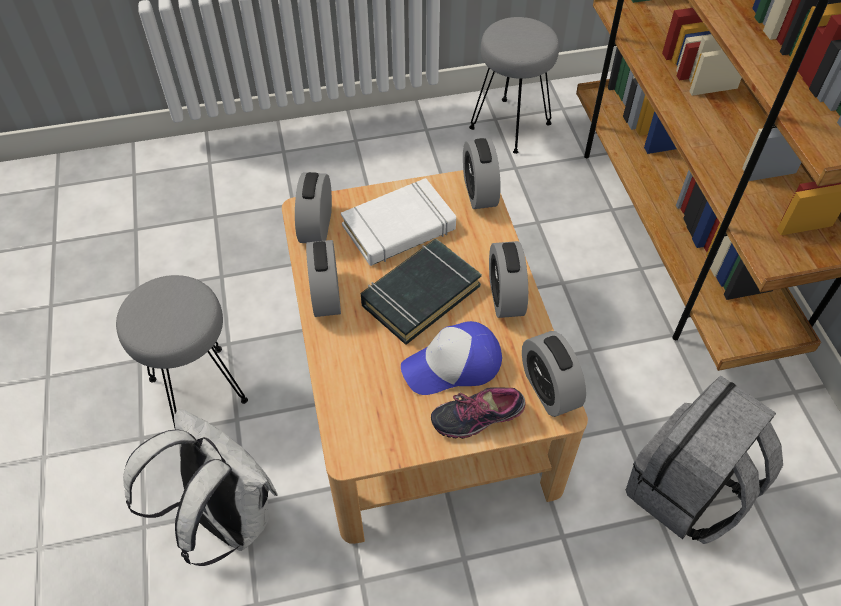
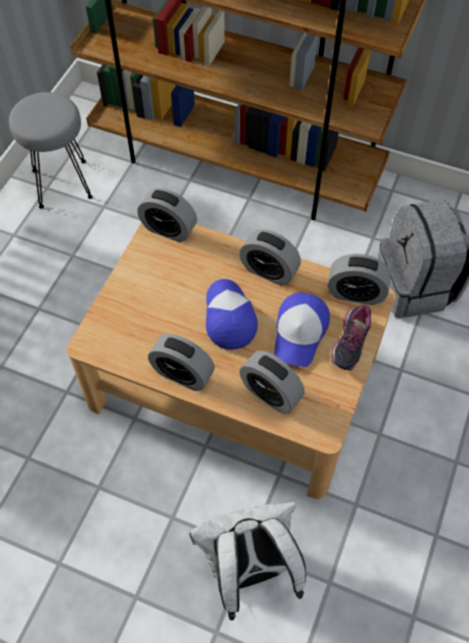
camera: 55 degrees left, 5 degrees up
grey stool [116,275,248,430] -> none
alarm clock [295,172,332,243] -> alarm clock moved to [239,351,305,413]
white book [341,178,456,266] -> none
black book [361,239,482,345] -> cap [206,279,258,350]

